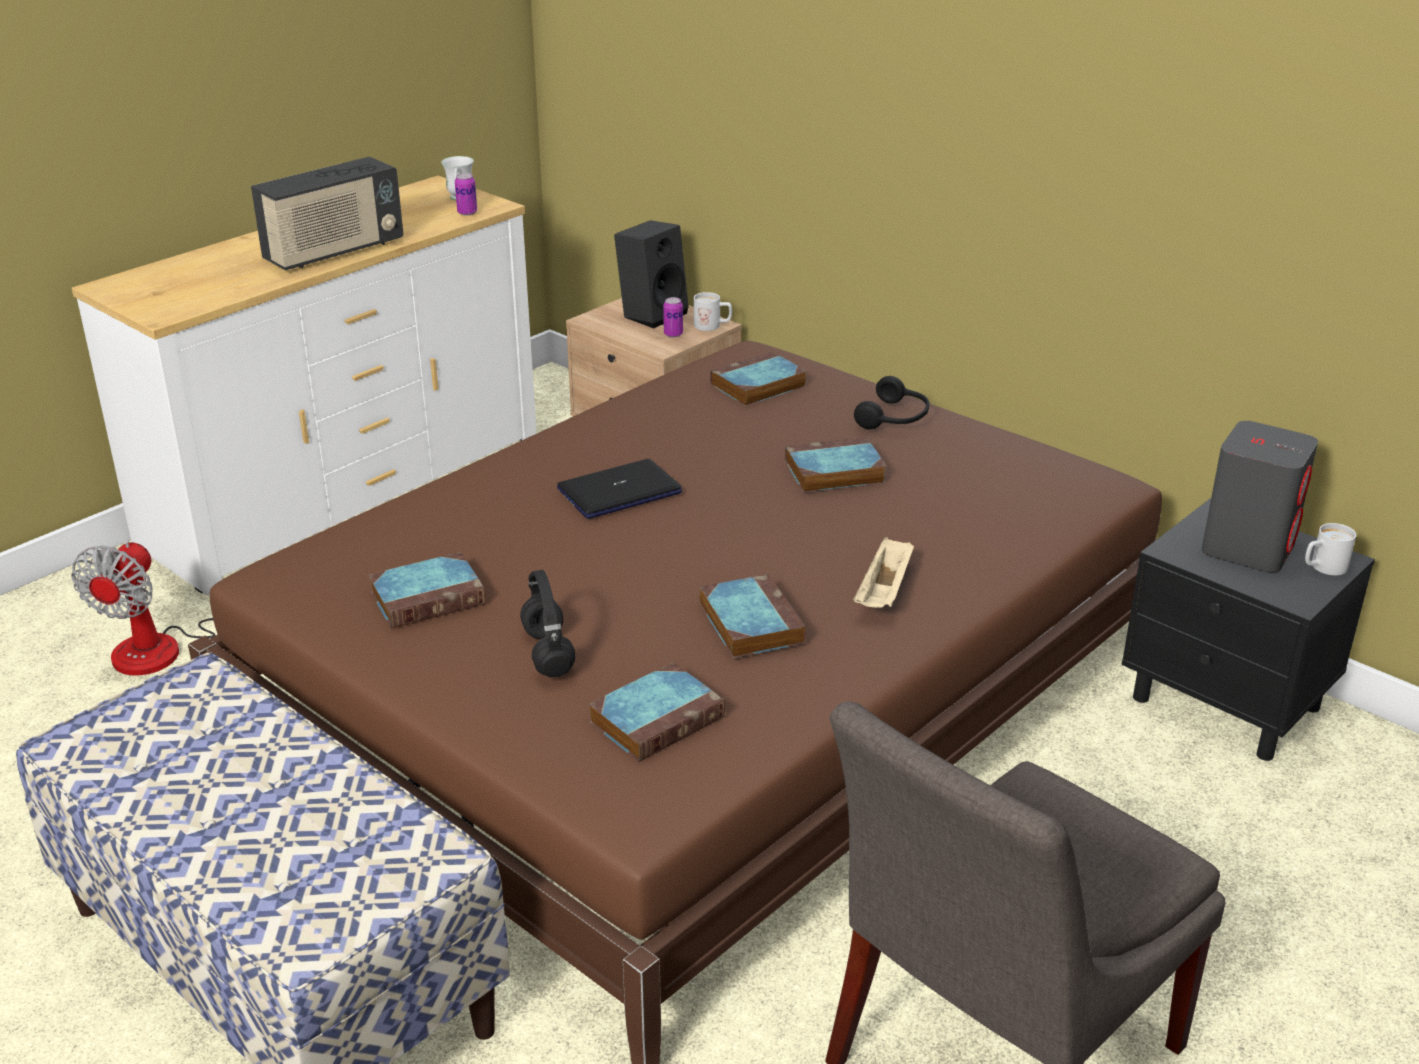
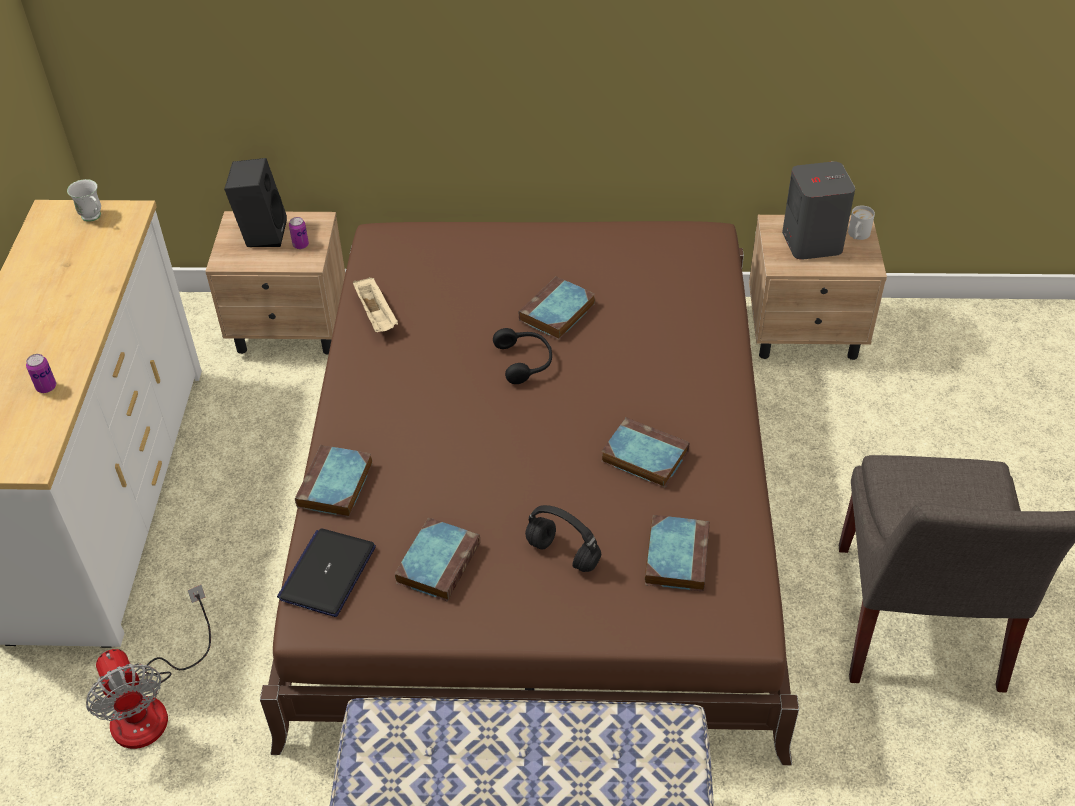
camera: 40 degrees left, 15 degrees up
radio [251,157,403,271] -> none
can [455,173,477,215] -> can moved to [26,354,56,393]
laptop [557,459,683,519] -> laptop moved to [277,528,376,617]
white mug [694,292,732,331] -> none
book [710,351,807,406] -> book moved to [295,445,373,518]
black headphones [854,376,929,429] -> black headphones moved to [493,328,552,384]
beige tray [854,537,914,608] -> beige tray moved to [353,277,398,332]
black nightstand [1121,498,1375,761] -> beige nightstand [749,215,887,360]

